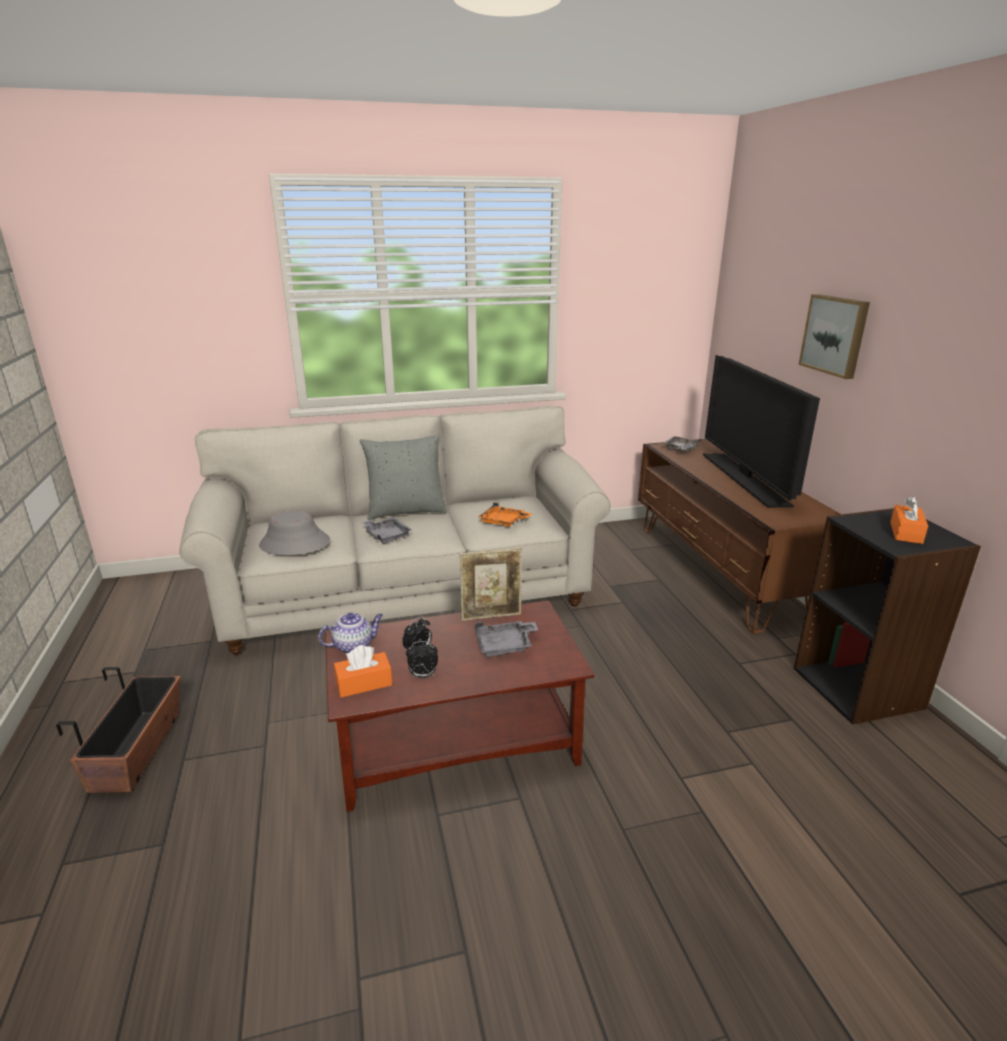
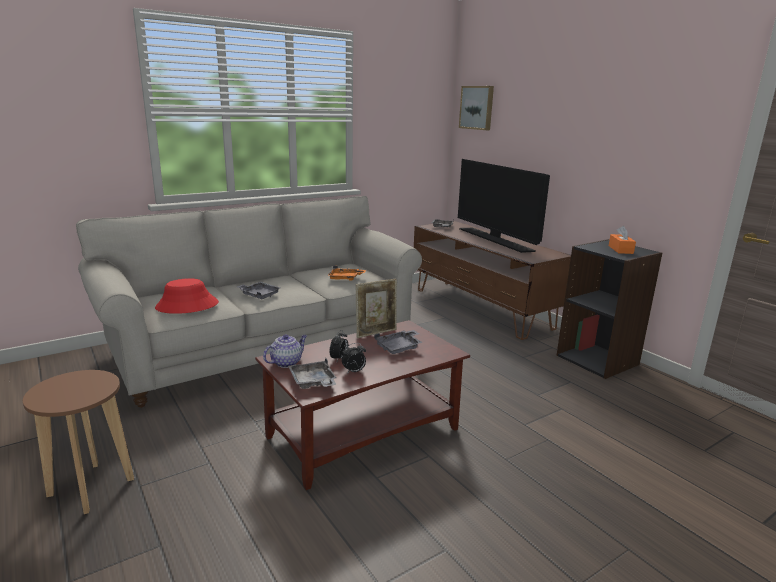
camera: 20 degrees left, 5 degrees down
planter [56,667,181,793] -> brown stool [23,370,134,514]
grey hat [259,511,330,555] -> red hat [155,278,219,314]
orange tissue box [334,645,392,698] -> grey tray [288,358,336,389]
grey pillow [360,434,447,520] -> none
picture [799,294,870,379] -> picture moved to [459,86,494,130]

